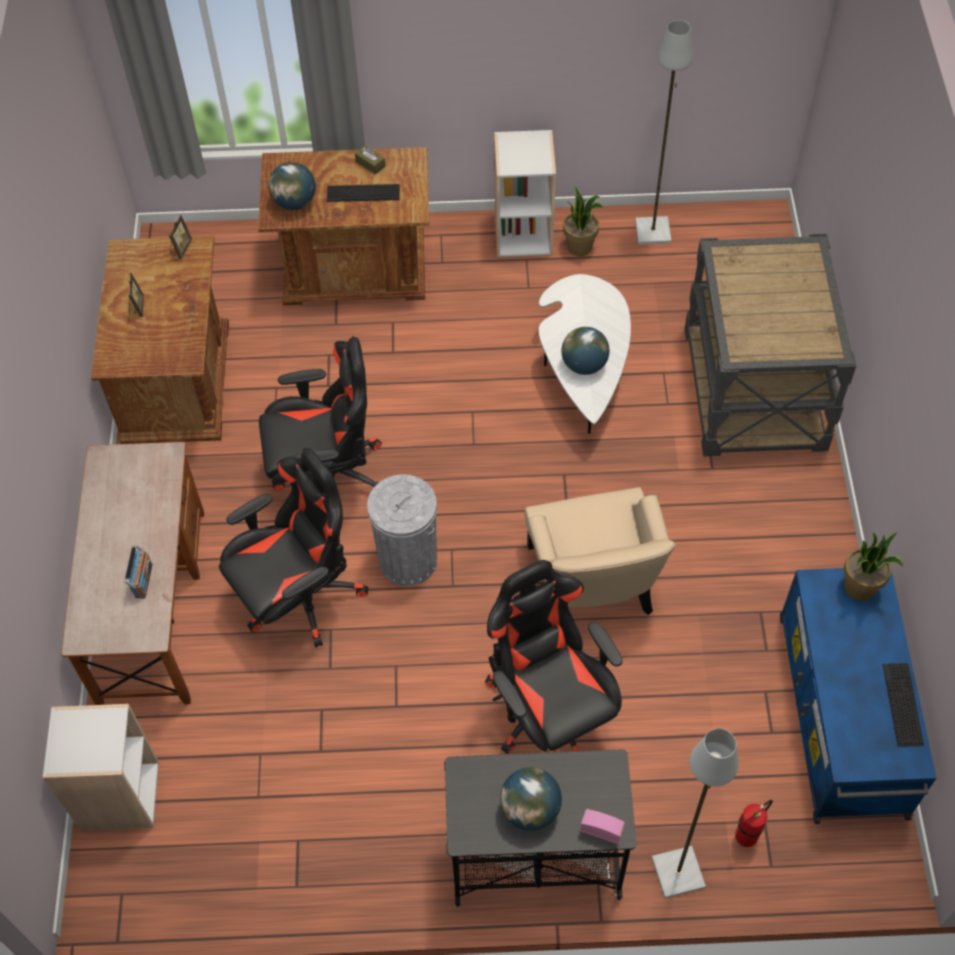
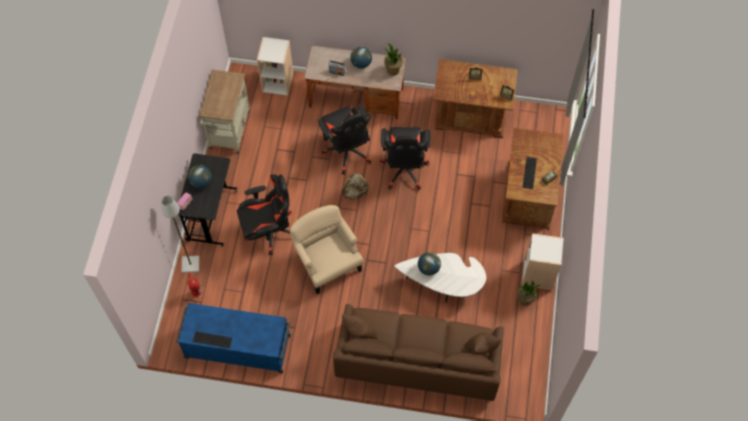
camera: 100 degrees right, 5 degrees up
globe [268,162,316,210] -> globe moved to [350,47,372,69]
grey trash can [367,475,437,586] -> beige backpack [341,173,370,199]
beige armchair [524,487,676,615] -> beige armchair turned 60 degrees clockwise [290,205,364,294]
grey floor lamp [635,20,693,245] -> none
bookcase [685,233,857,456] -> brown sofa [333,304,504,401]
potted plant [844,531,903,601] -> potted plant moved to [383,43,402,76]
none -> beige cart [199,69,250,154]

